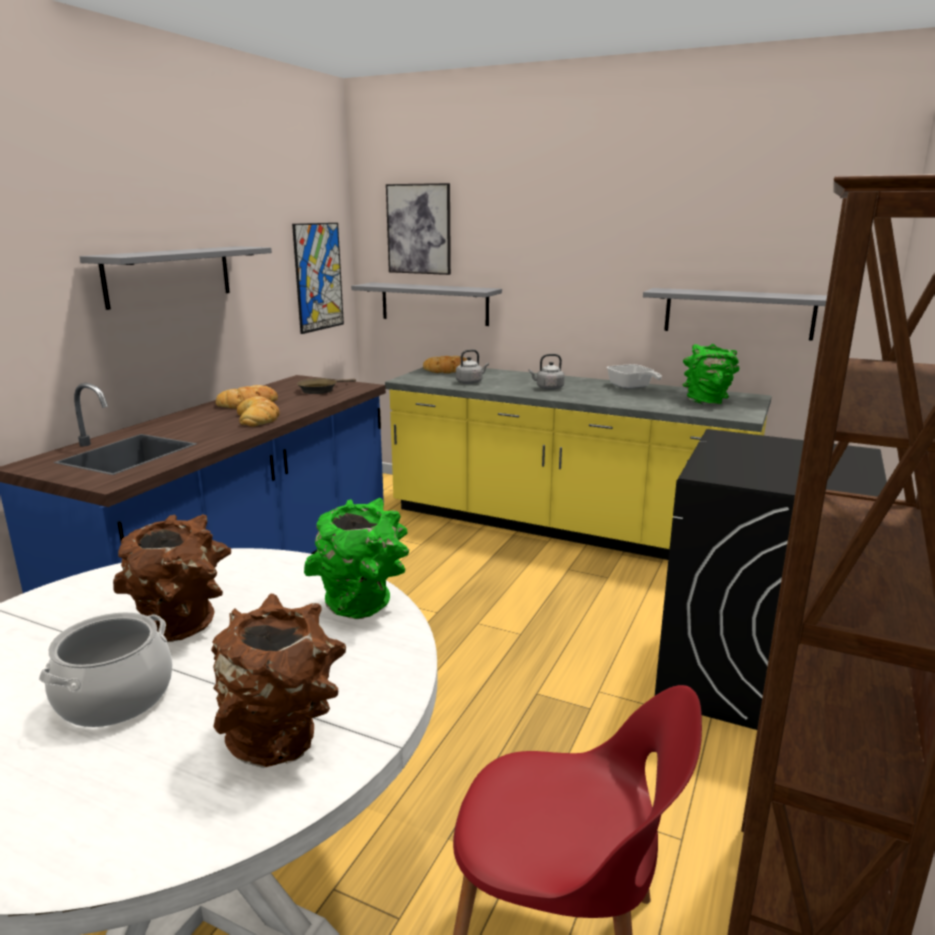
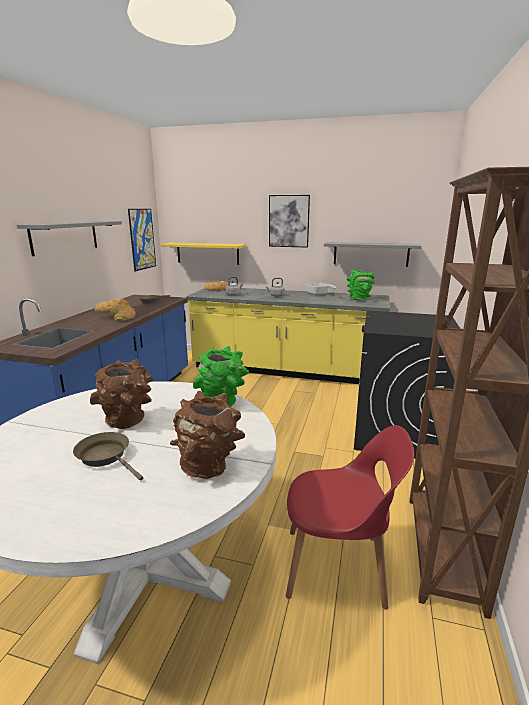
camera: 10 degrees left, 0 degrees up
cooking pot [39,612,173,727] -> brown frying pan [73,432,143,481]
grey shelf [351,283,502,326] -> yellow shelf [161,243,246,265]
picture [386,183,451,275] -> picture moved to [269,195,310,248]

